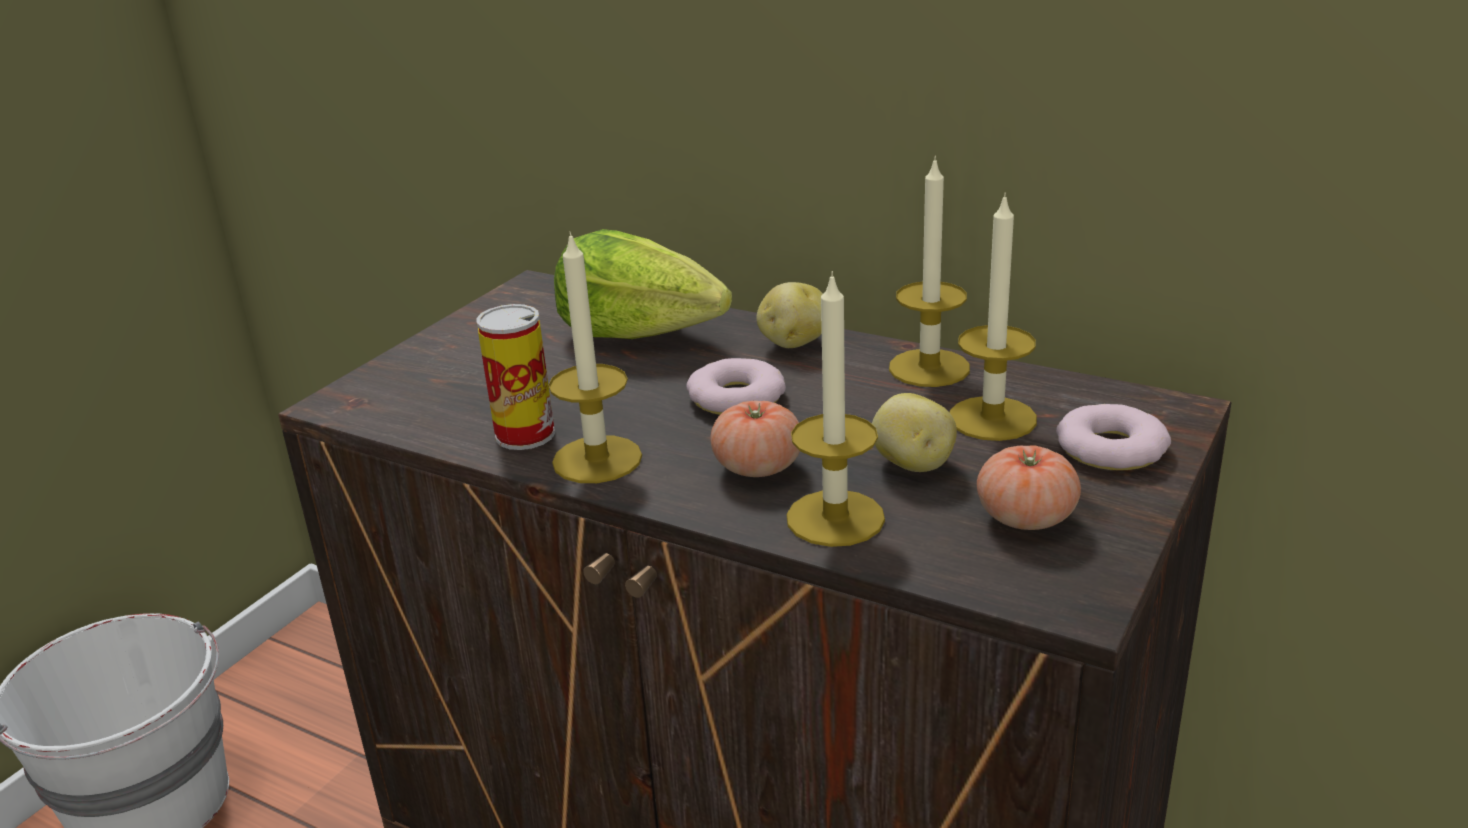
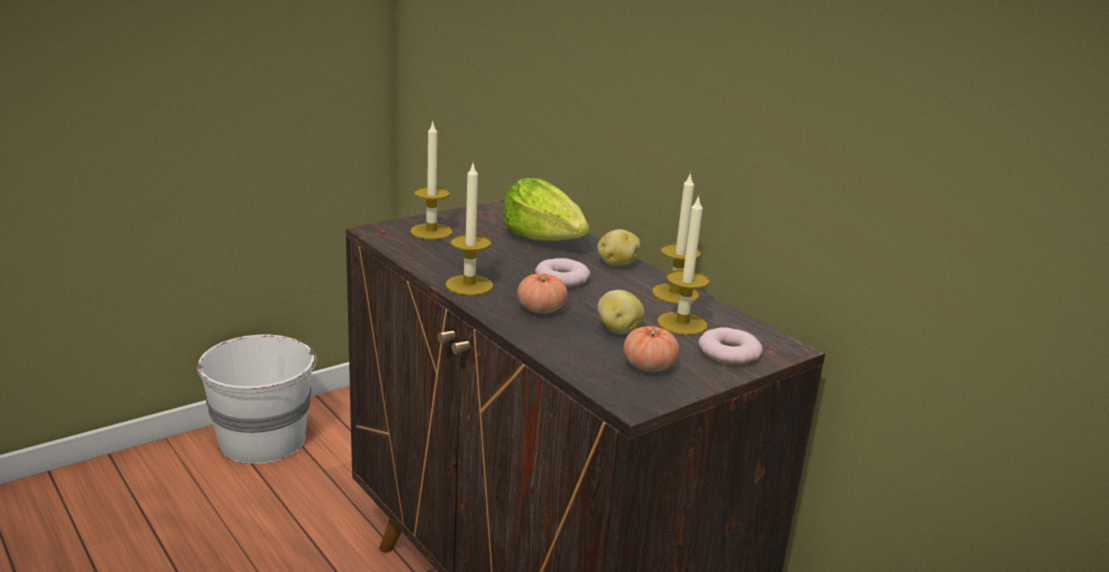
camera: 20 degrees right, 5 degrees down
can [476,304,555,450] -> none
candle [787,271,885,547] -> candle moved to [410,123,453,239]

